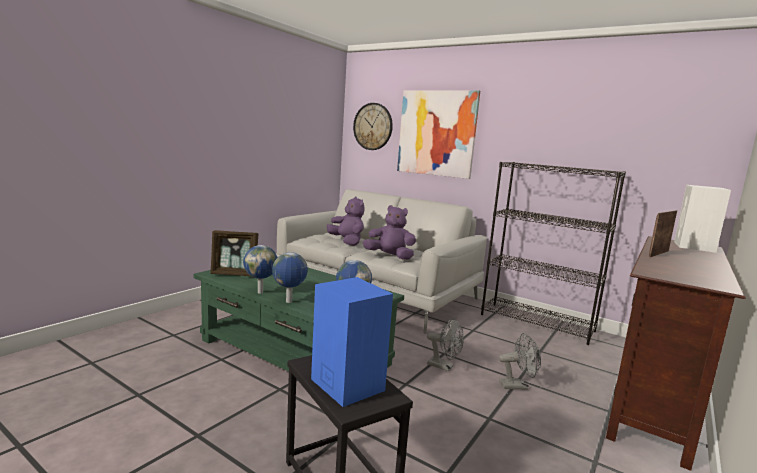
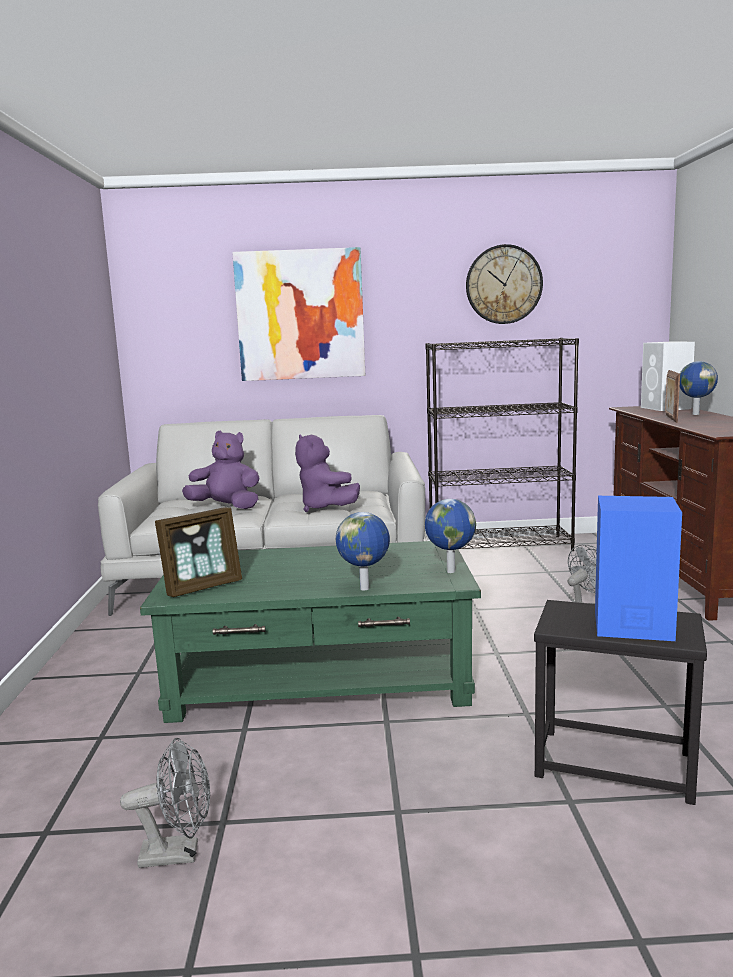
camera: 35 degrees left, 0 degrees up
globe [243,245,277,294] -> globe moved to [680,361,718,415]
wall clock [353,103,393,150] -> wall clock moved to [466,244,543,324]
purple plush toy [363,205,416,260] -> purple plush toy turned 105 degrees counterclockwise [295,434,360,512]
grey fan [427,318,464,372] -> grey fan moved to [120,738,210,868]

